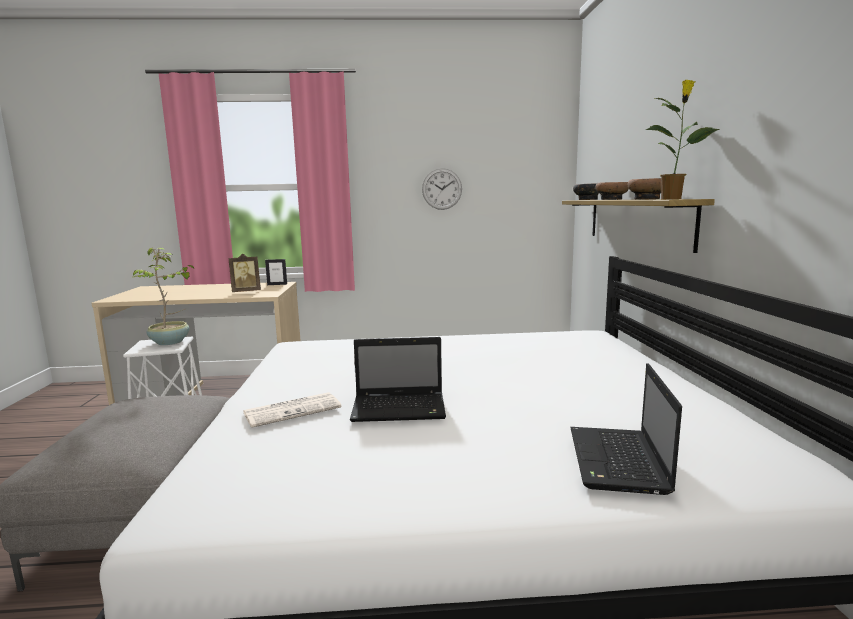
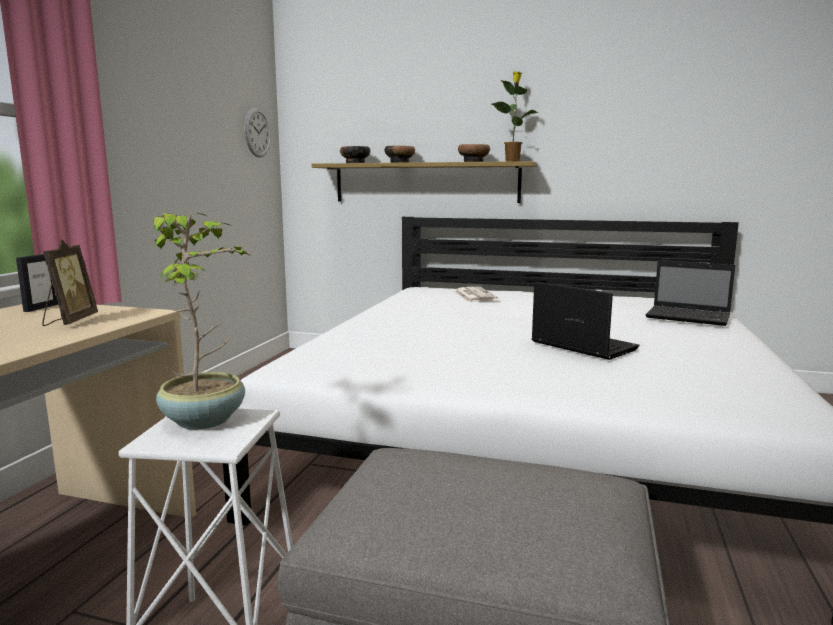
camera: 70 degrees left, 0 degrees up
newspaper [243,392,342,428] -> newspaper moved to [454,287,498,302]
laptop [350,337,446,422] -> laptop turned 60 degrees counterclockwise [531,282,639,360]
wall clock [422,168,462,210] -> wall clock moved to [244,108,271,158]

